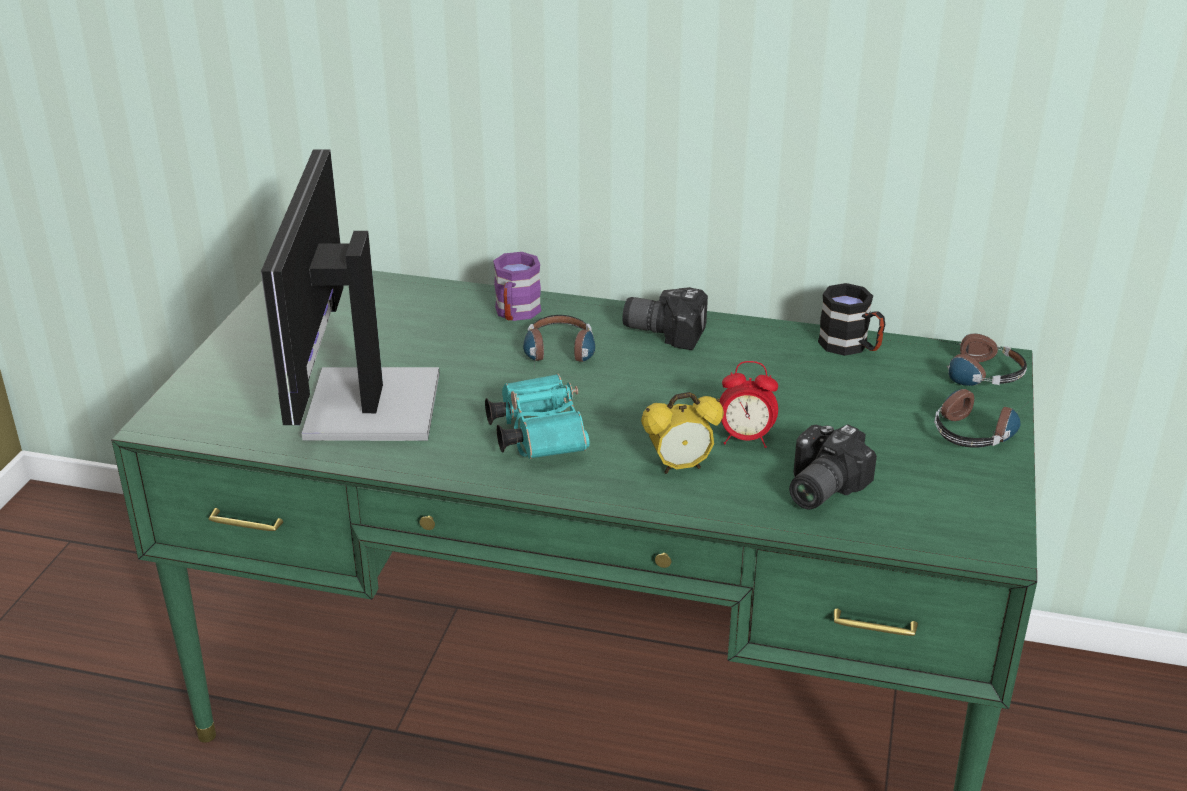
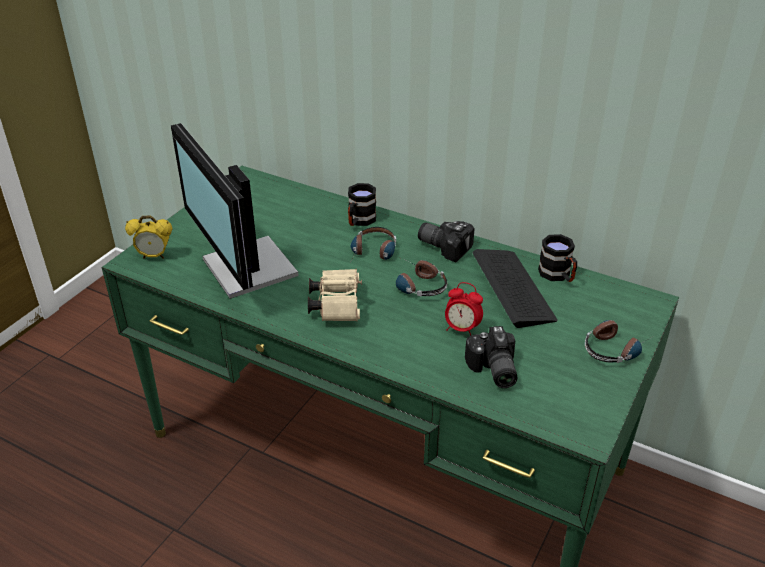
camera: 15 degrees right, 5 degrees up
monitor [261,150,440,441] -> monitor turned 45 degrees counterclockwise [171,123,298,299]
turquoise binoculars [485,374,590,459] -> beige binoculars [308,269,362,321]
purple mug [493,252,541,321] -> black mug [348,183,376,226]
alarm clock [641,392,724,474] -> alarm clock moved to [125,216,172,259]
camera [789,424,877,510] -> camera turned 60 degrees counterclockwise [465,326,517,388]
headphones [930,334,1027,386] -> headphones moved to [396,258,448,297]
none -> keyboard [473,249,558,328]

